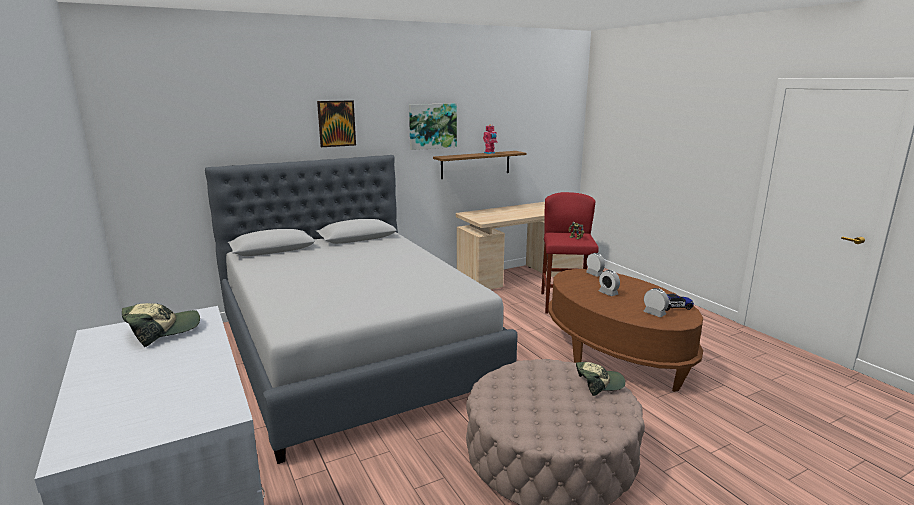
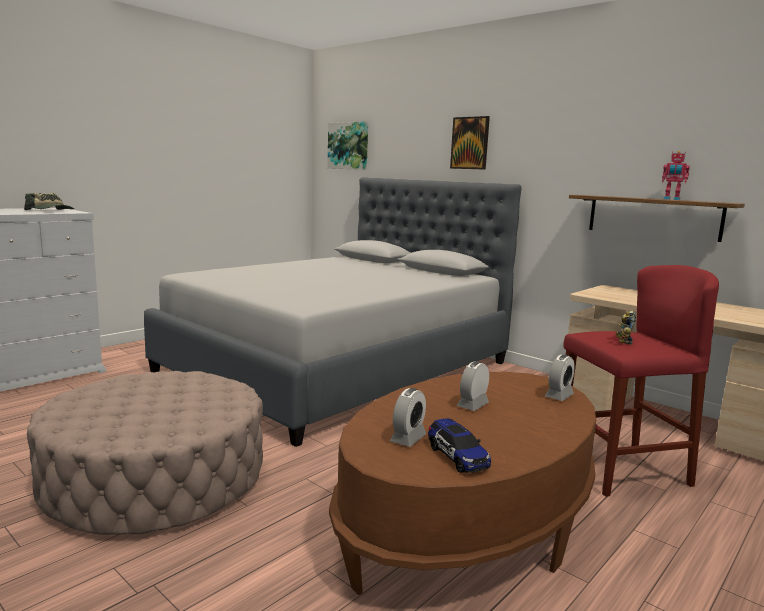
camera: 70 degrees right, 5 degrees down
picture [409,103,457,150] -> picture moved to [327,121,368,170]
cap [576,362,625,396] -> none

